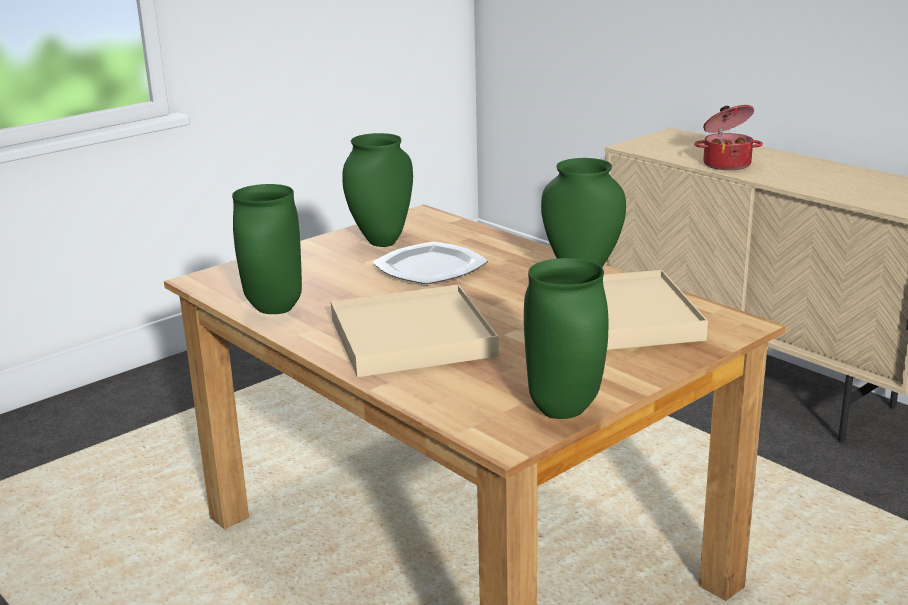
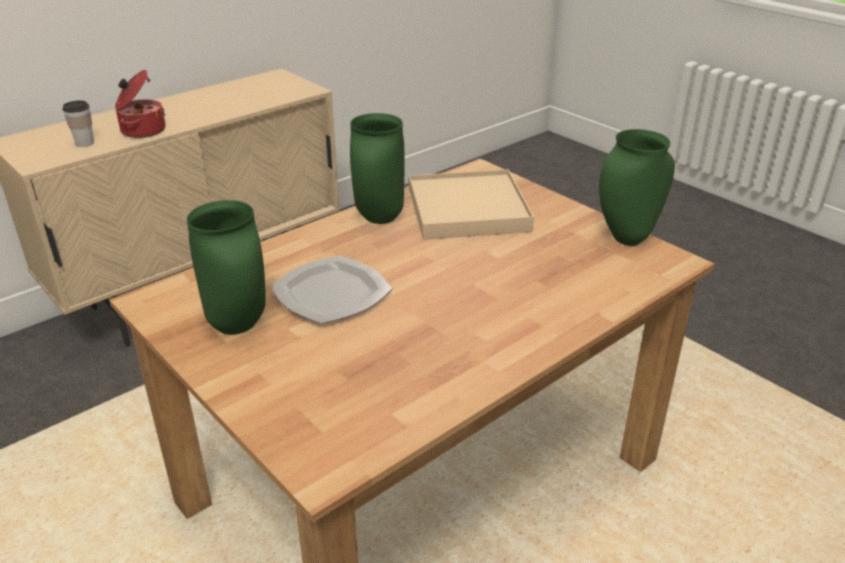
camera: 90 degrees left, 10 degrees up
green vase [232,184,302,314] -> none
beige tray [331,284,499,377] -> none
none -> cup [62,100,94,147]

